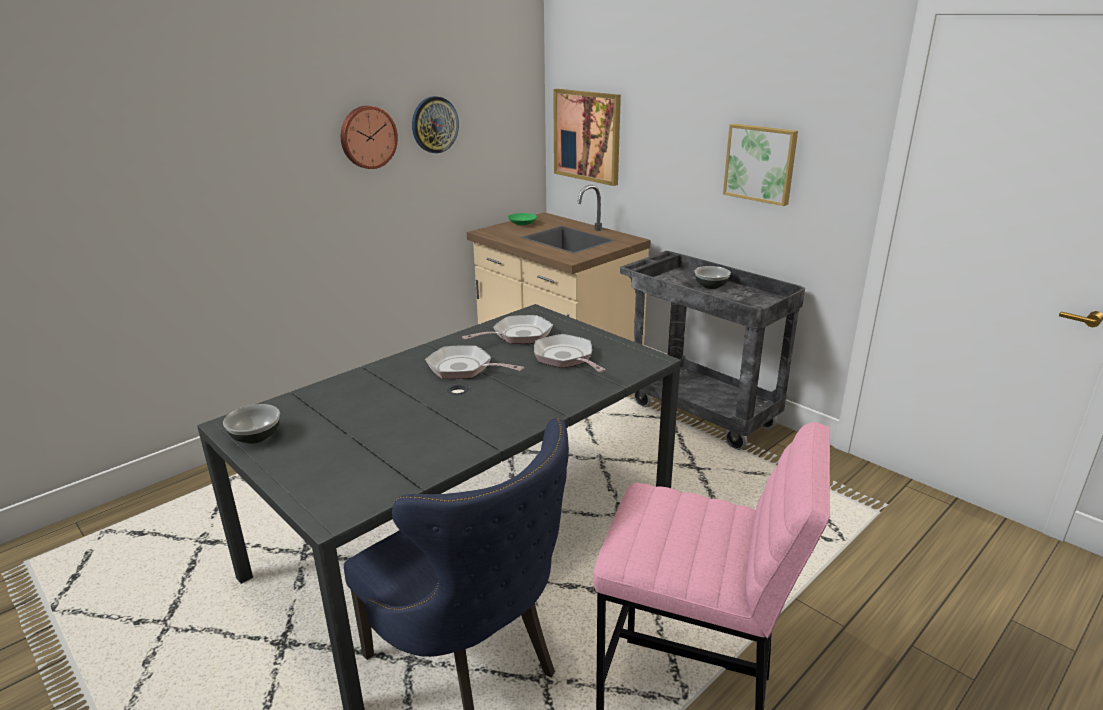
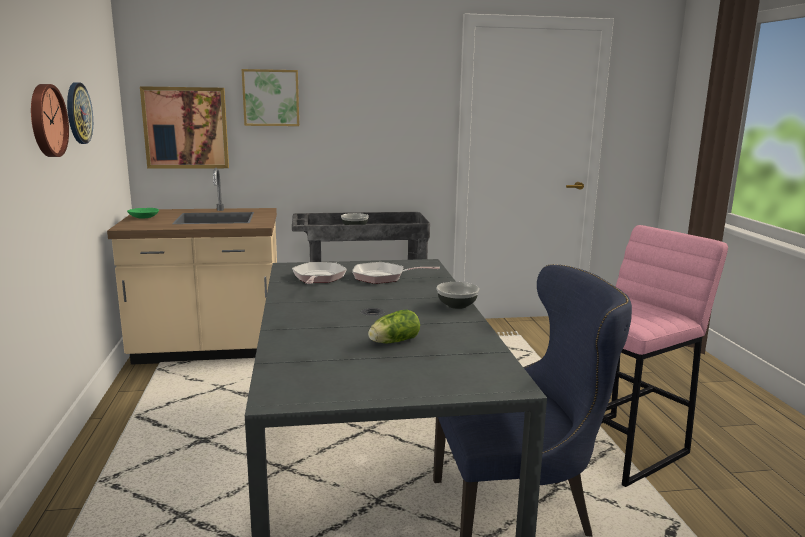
camera: 55 degrees left, 10 degrees down
bowl [223,404,280,444] -> bowl moved to [436,282,479,309]
frying pan [425,345,524,379] -> none
picture [723,124,798,206] -> picture moved to [242,69,299,126]
none -> lettuce [368,310,420,343]

